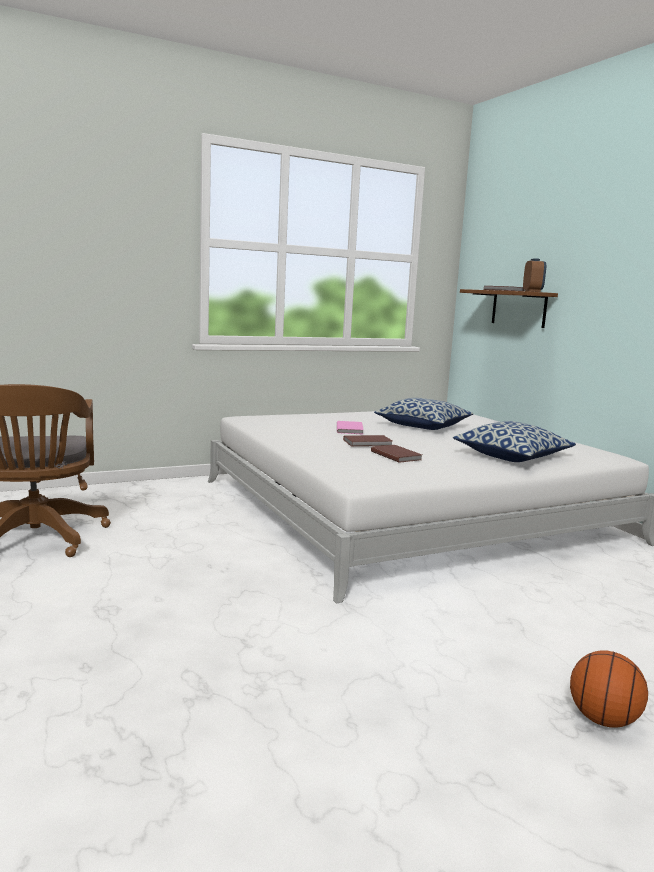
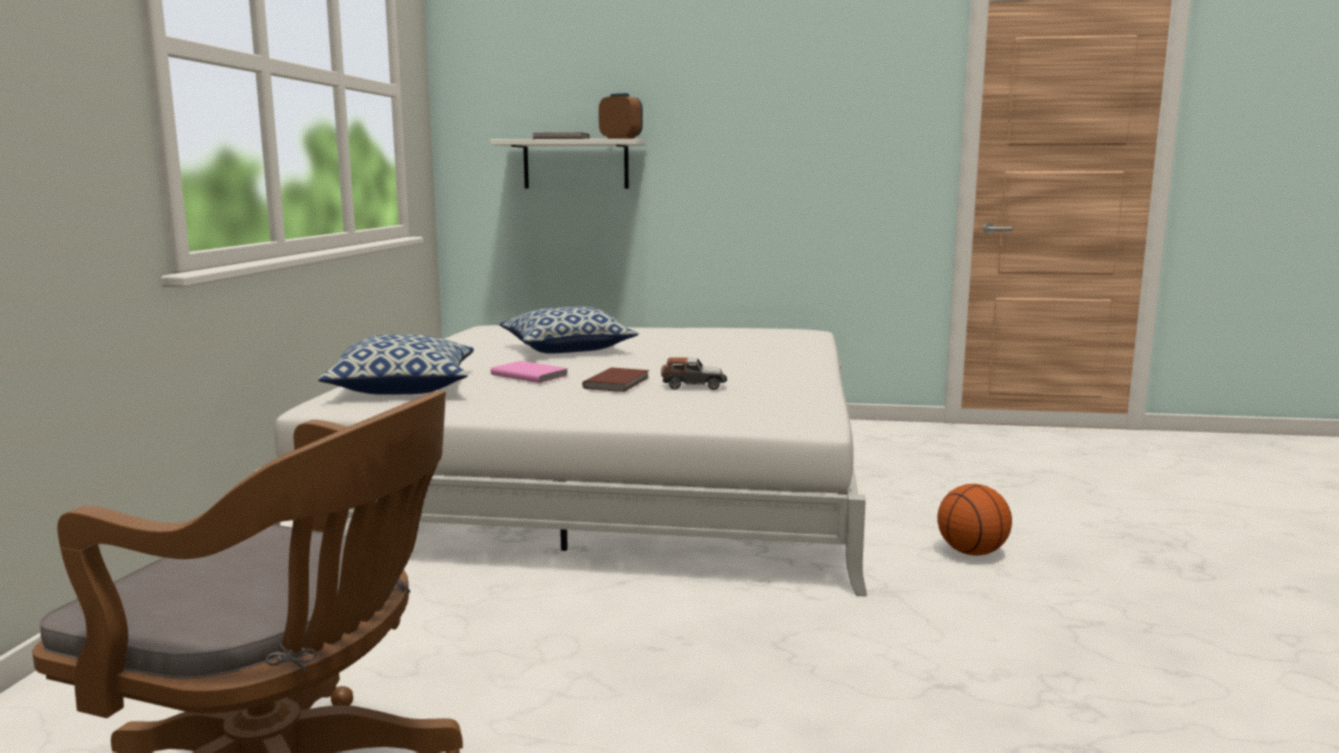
camera: 55 degrees left, 0 degrees up
brown book [371,445,422,463] -> toy car [661,357,727,390]
pillow [453,421,576,462] -> pillow moved to [318,334,474,395]
brown shelf [460,289,558,328] -> white shelf [490,139,646,189]
basketball [570,651,648,728] -> basketball moved to [937,484,1012,556]

